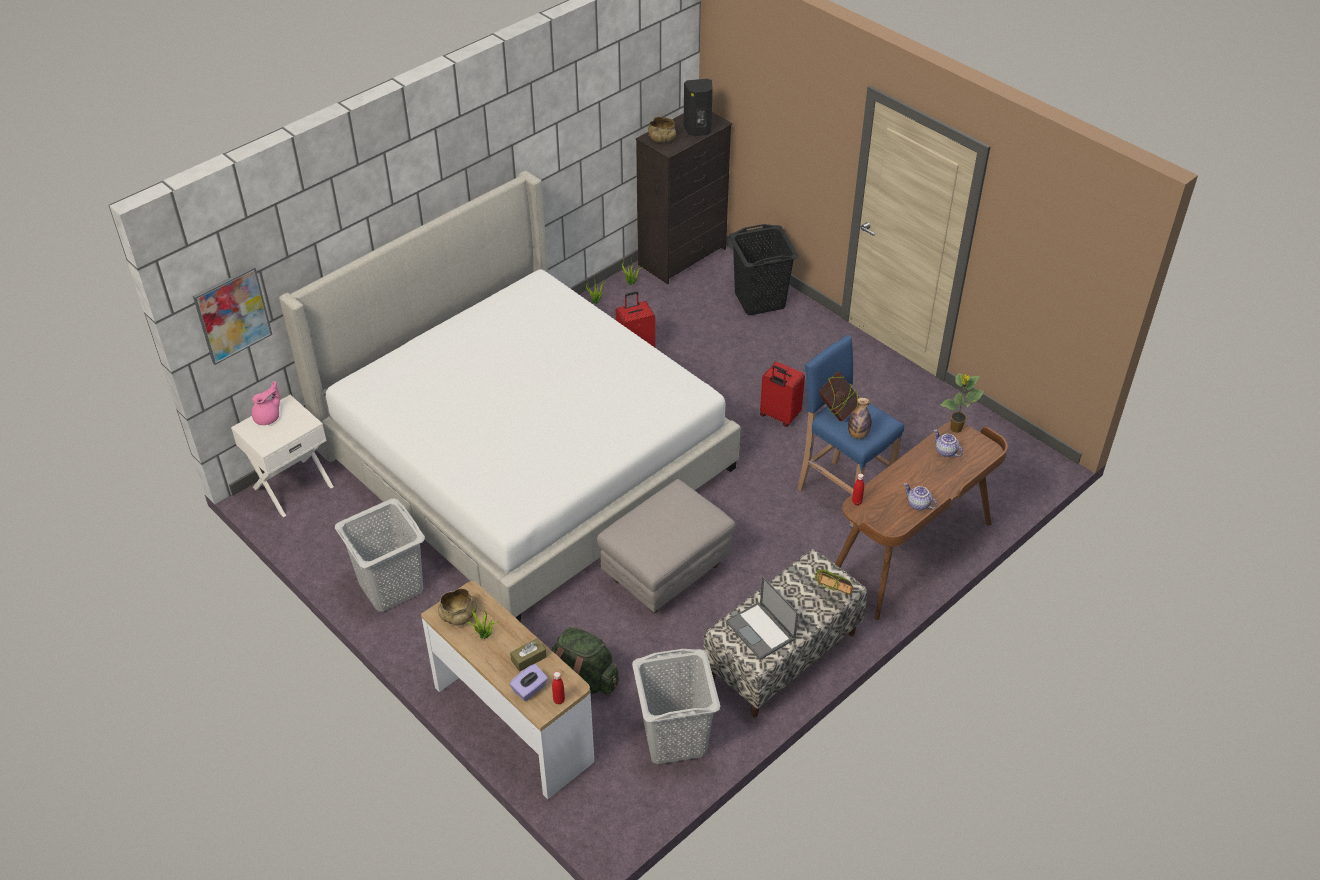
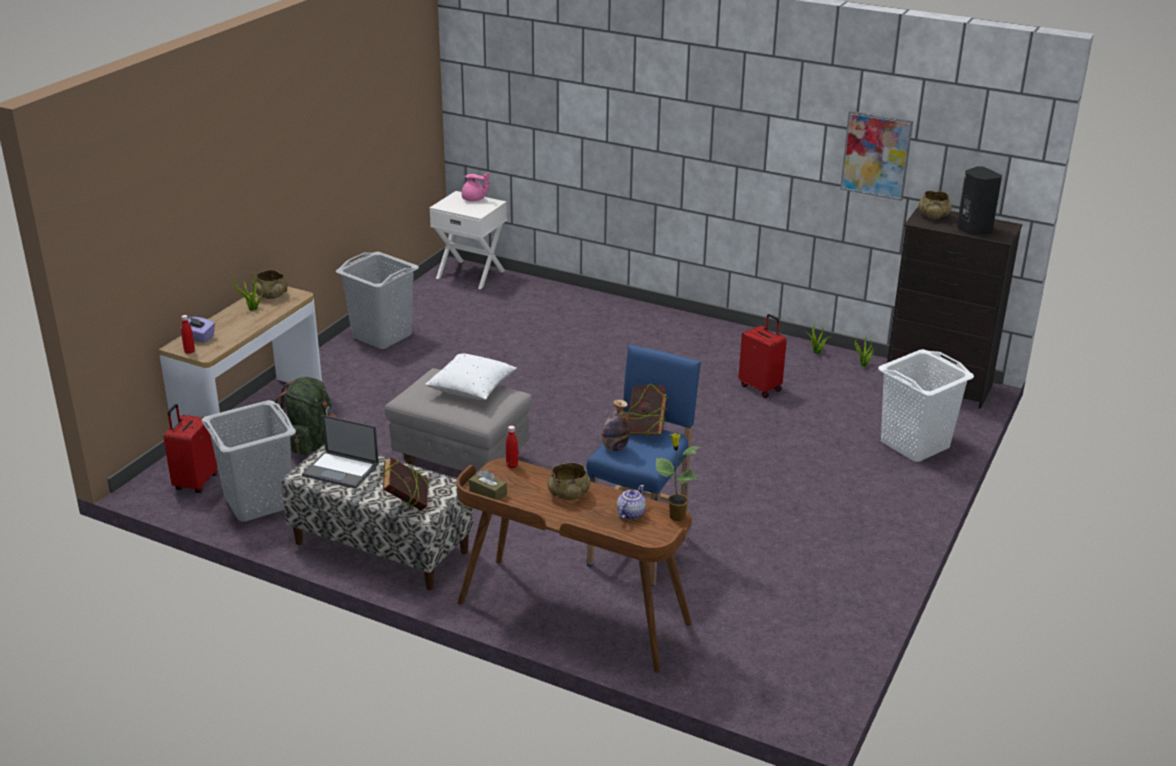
camera: 70 degrees right, 15 degrees down
picture [193,266,272,365] -> picture moved to [840,111,913,201]
bed [279,170,740,621] -> none
brown tissue box [510,638,547,672] -> brown tissue box moved to [469,469,507,500]
laptop [726,576,798,660] -> laptop turned 105 degrees counterclockwise [302,415,379,489]
black laundry basket [729,224,799,315] -> white laundry basket [878,349,974,462]
red suitcase [760,362,805,427] -> red suitcase moved to [163,404,217,493]
teapot [904,483,937,510] -> none
none -> white pillow [425,354,517,400]
none -> beige bowl [547,462,590,501]

